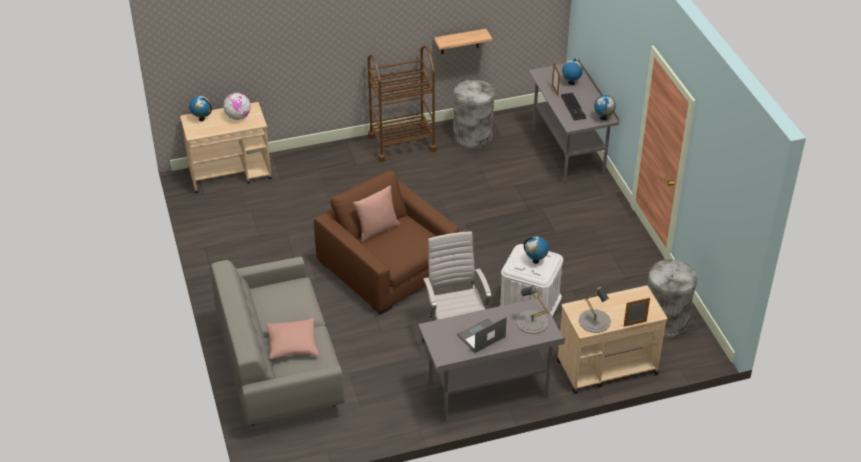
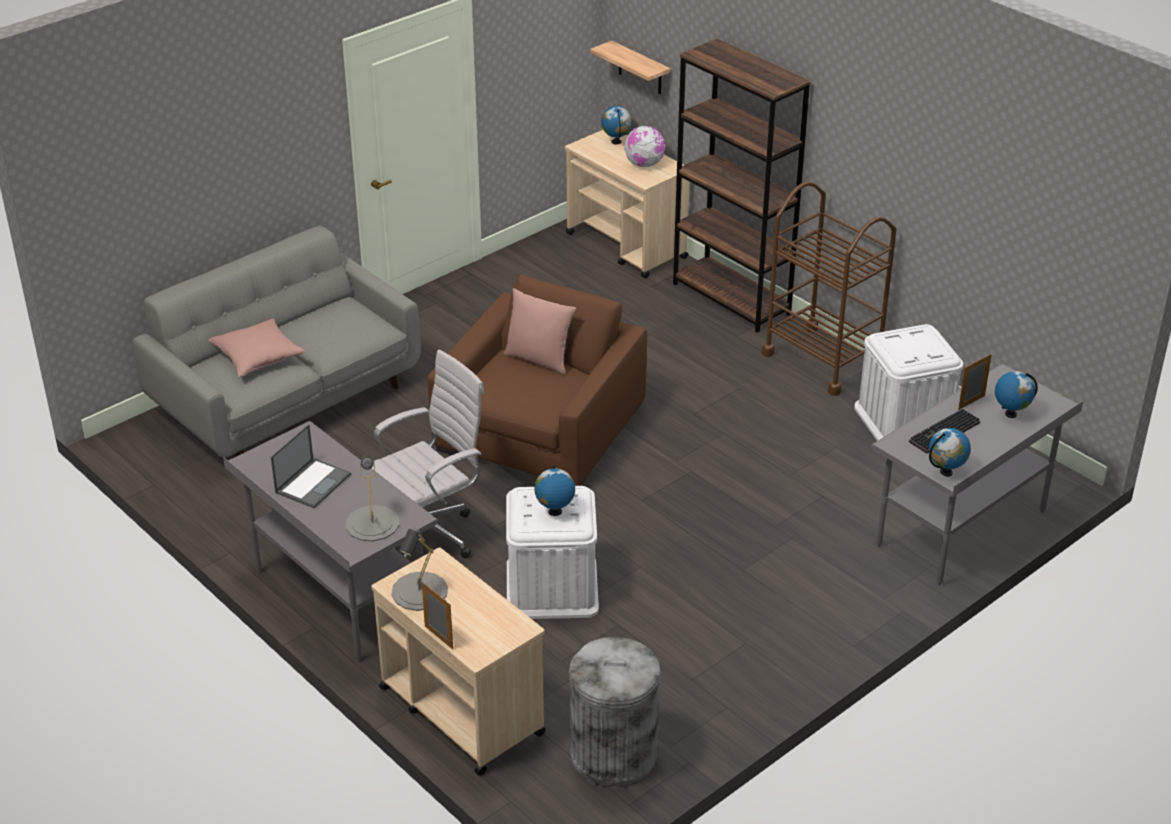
camera: 65 degrees right, 5 degrees down
shelf [434,29,492,54] -> shelf moved to [590,41,670,94]
grey trash can [453,80,495,149] -> white storage box [854,324,963,441]
laptop [457,317,507,353] -> laptop turned 90 degrees clockwise [271,424,351,508]
none -> brown bookcase [673,39,811,333]

